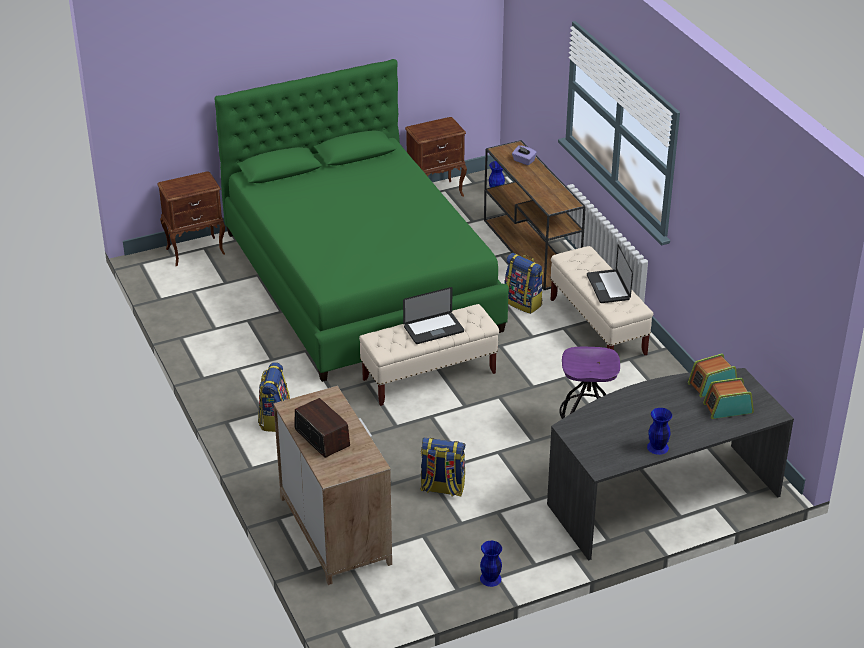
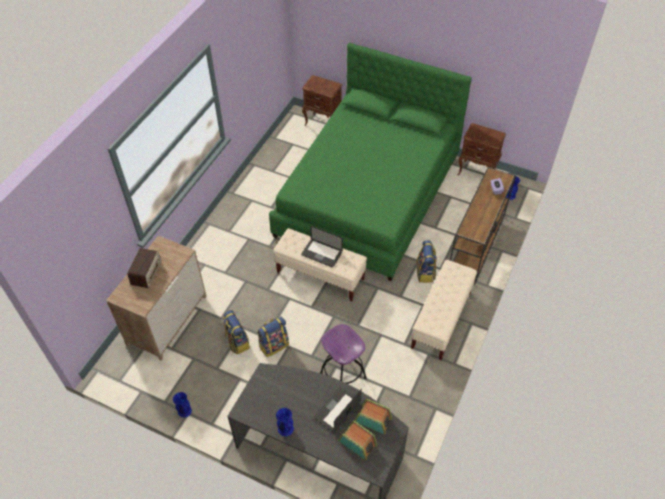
camera: 50 degrees right, 15 degrees up
backpack [258,362,290,432] -> backpack moved to [257,317,289,357]
laptop [587,245,633,303] -> laptop moved to [314,386,362,433]

